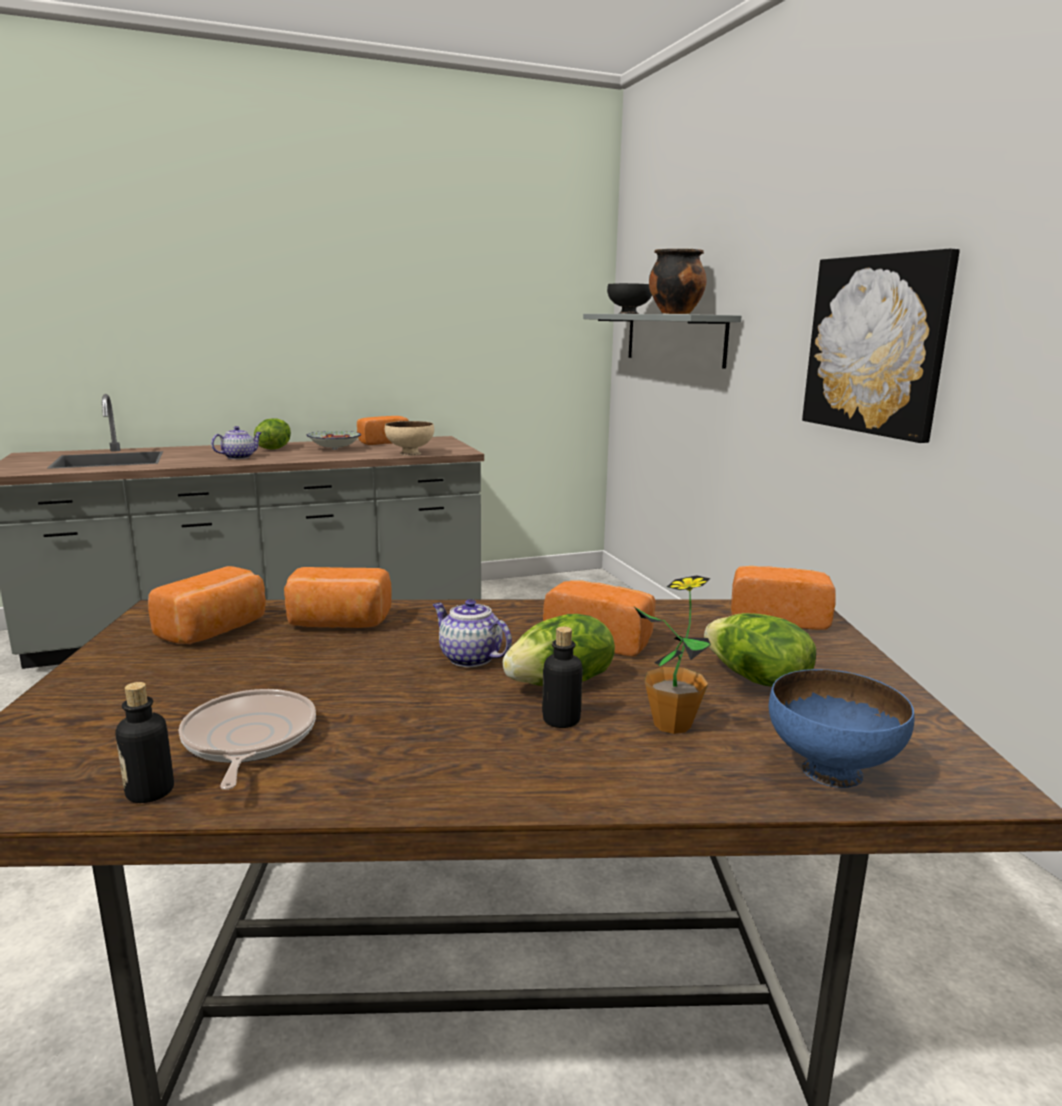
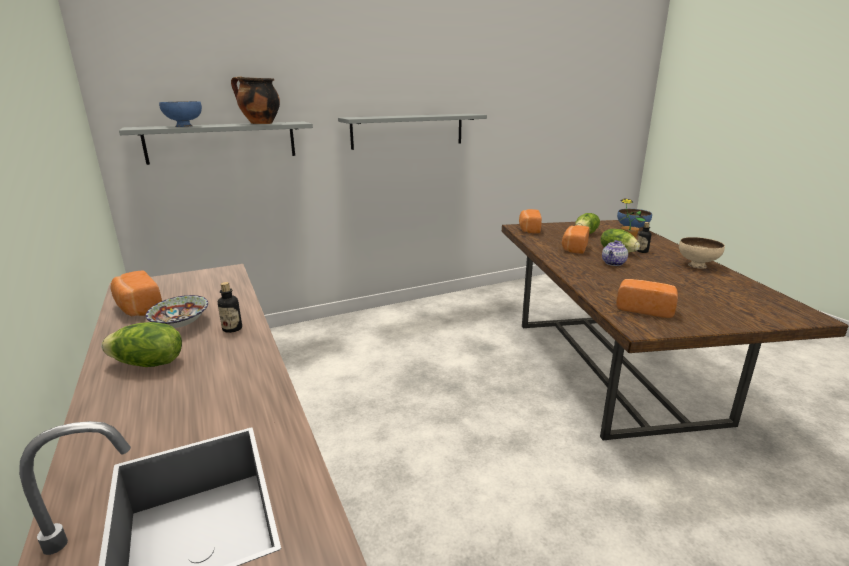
camera: 95 degrees left, 5 degrees up
bottle [116,682,174,803] -> bottle moved to [218,282,242,333]
frying pan [179,689,316,790] -> none
teapot [211,426,262,459] -> none
bread [284,567,392,628] -> none
beige bowl [385,421,434,456] -> beige bowl moved to [679,237,725,269]
black bowl [607,283,652,314] -> blue bowl [159,101,202,127]
picture [802,248,960,443] -> grey shelf [338,114,487,150]

